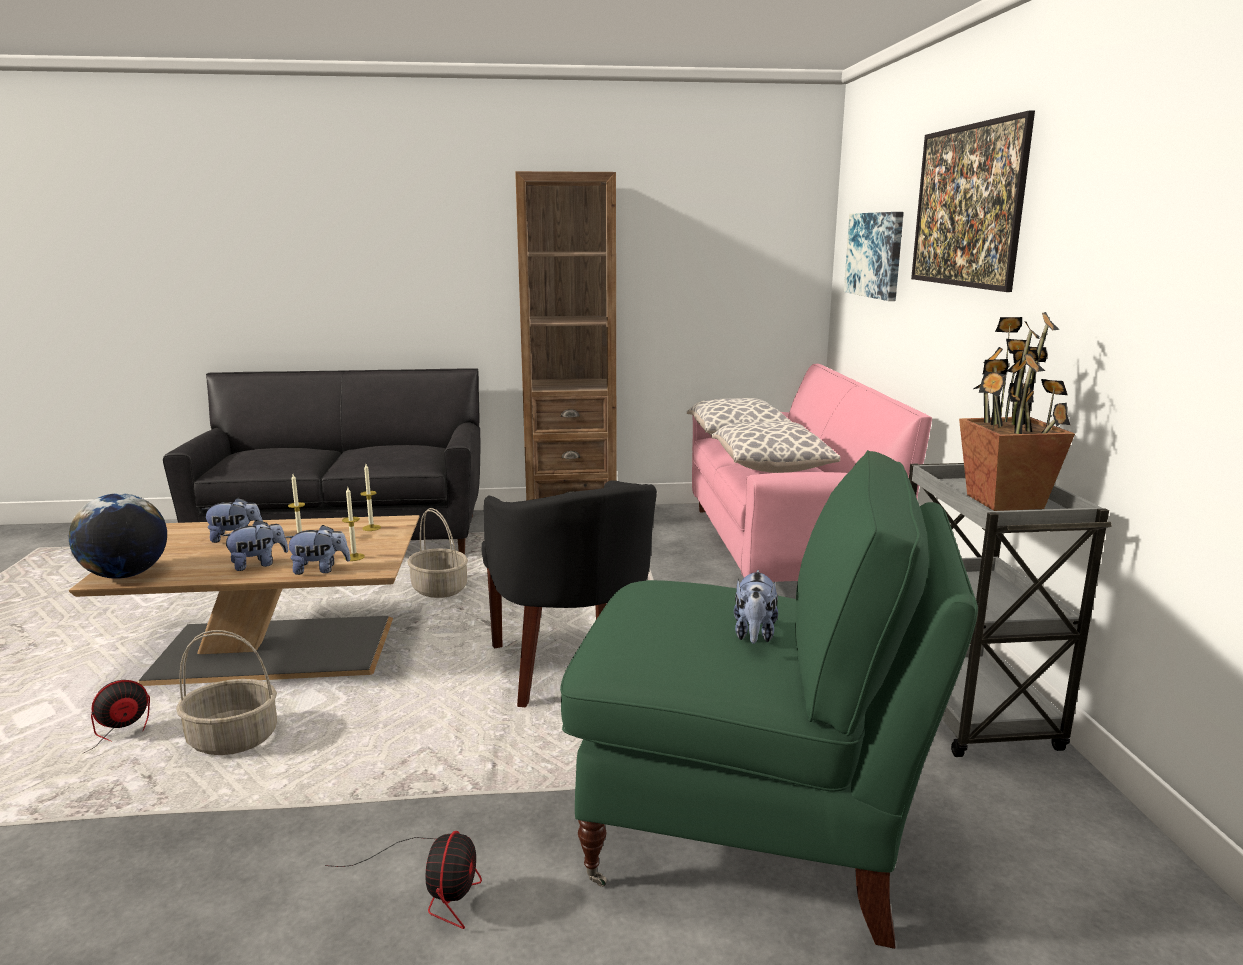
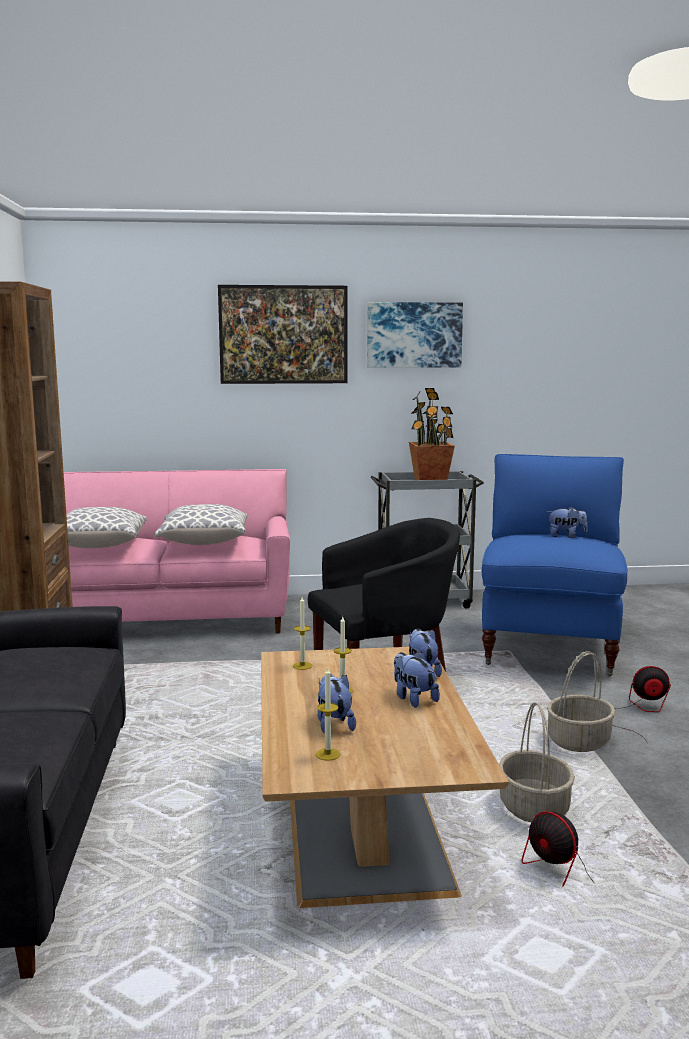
camera: 90 degrees left, 5 degrees down
globe [69,493,167,579] -> none
candle [342,488,365,561] -> candle moved to [316,666,341,761]
basket [407,508,468,598] -> basket moved to [547,651,616,752]
green armchair [560,450,978,949] -> blue armchair [482,454,627,676]
picture [844,212,904,301] -> picture moved to [367,302,463,368]

